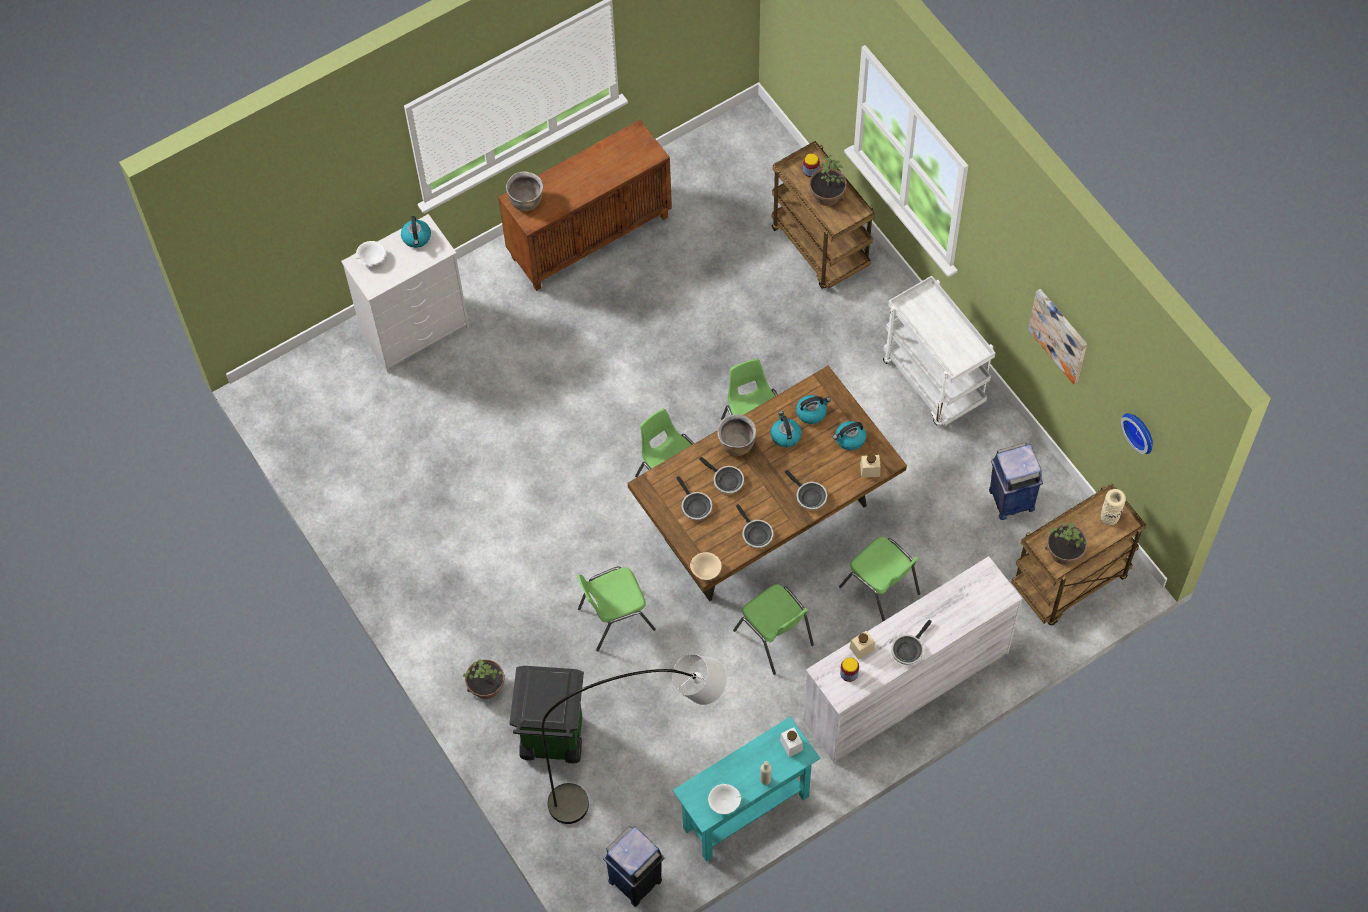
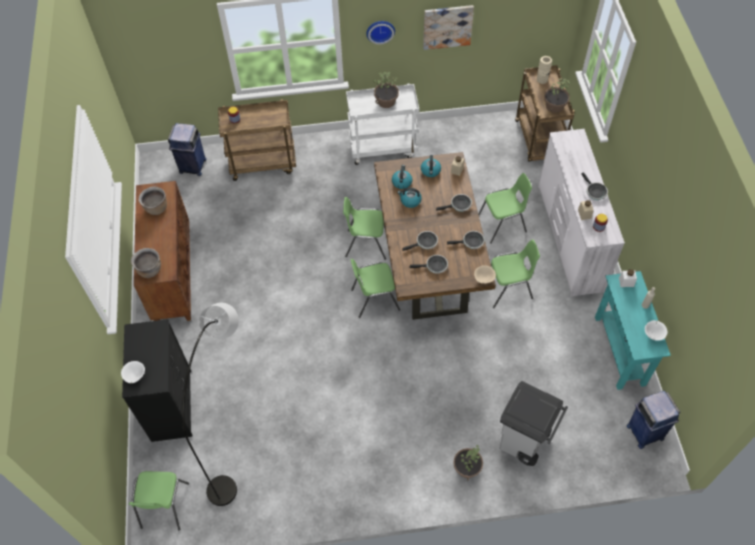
camera: 65 degrees left, 5 degrees down
white dresser [341,214,469,373] -> black dresser [122,319,193,442]
kettle [401,216,431,248] -> none
green trash can [509,666,584,764] -> grey trash can [500,381,568,466]
grey floor lamp [542,654,727,824] -> grey floor lamp moved to [182,303,239,506]
green chair [577,566,656,652] -> green chair moved to [129,471,189,530]
brown cooking pot [718,414,756,456] -> brown cooking pot moved to [139,187,167,215]
potted plant [809,154,847,206] -> potted plant moved to [374,72,399,108]
blue trash can [989,443,1043,520] -> blue trash can moved to [168,123,206,176]
wall clock [1121,413,1153,454] -> wall clock moved to [367,21,395,44]

